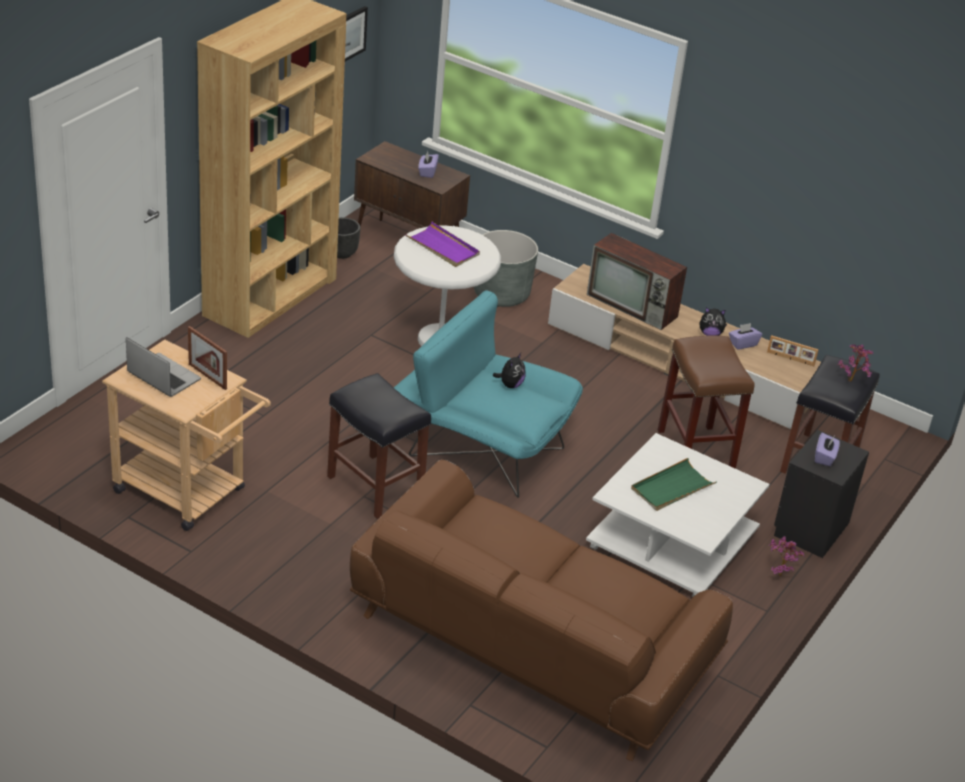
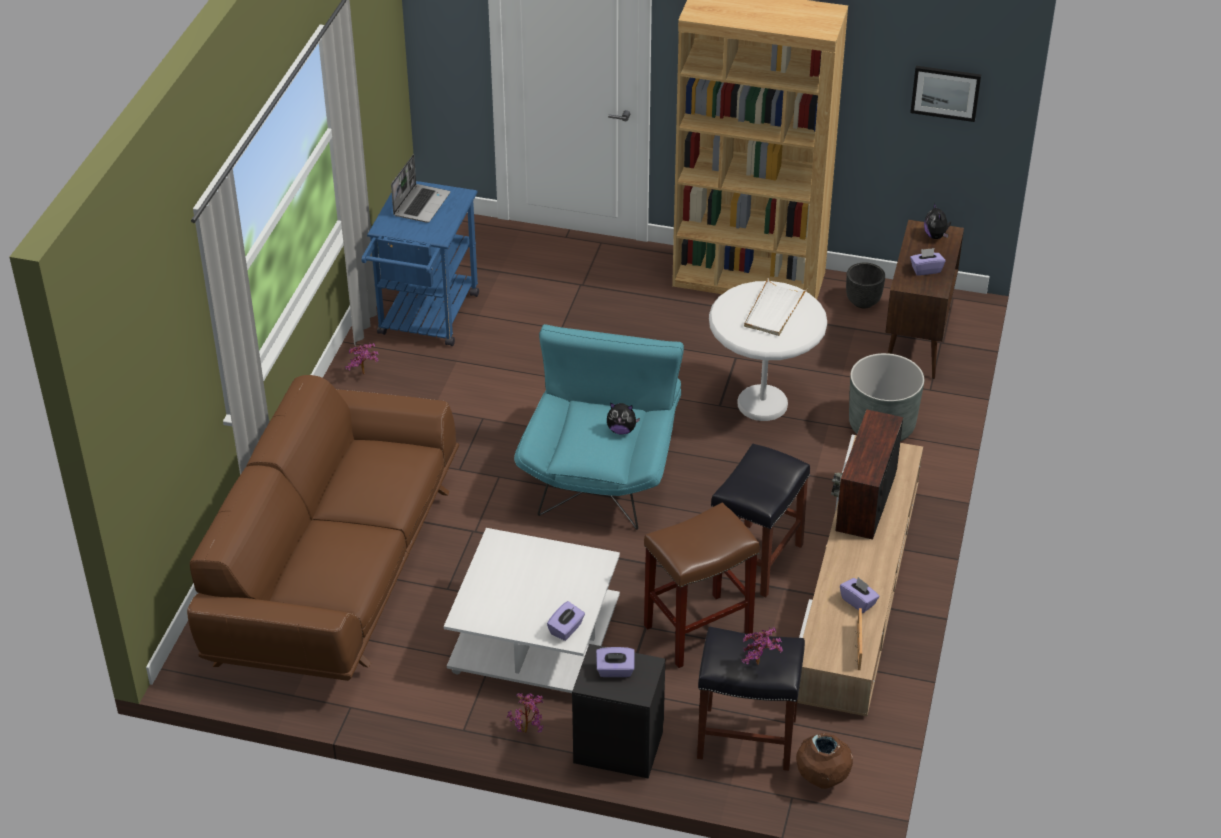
camera: 75 degrees right, 5 degrees up
beige cart [102,340,271,531] -> blue cart [362,181,479,346]
picture frame [188,326,227,390] -> none
black stool [327,373,431,519] -> black stool moved to [711,444,810,597]
purple tray [406,222,480,267] -> white tray [744,278,808,336]
green tray [631,458,717,511] -> none
plush toy [700,307,727,336] -> plush toy moved to [924,203,951,239]
none -> potted plant [345,343,379,375]
none -> purple tissue box [547,601,585,641]
none -> brown vase [796,733,853,789]

